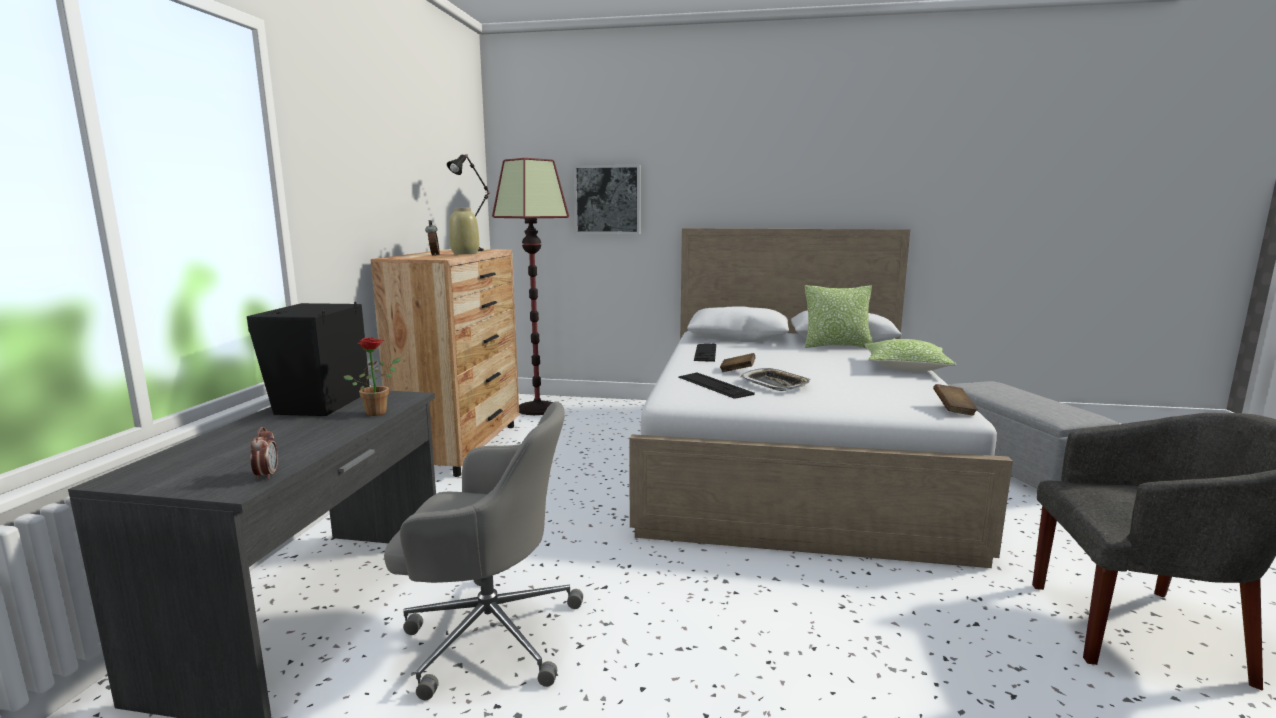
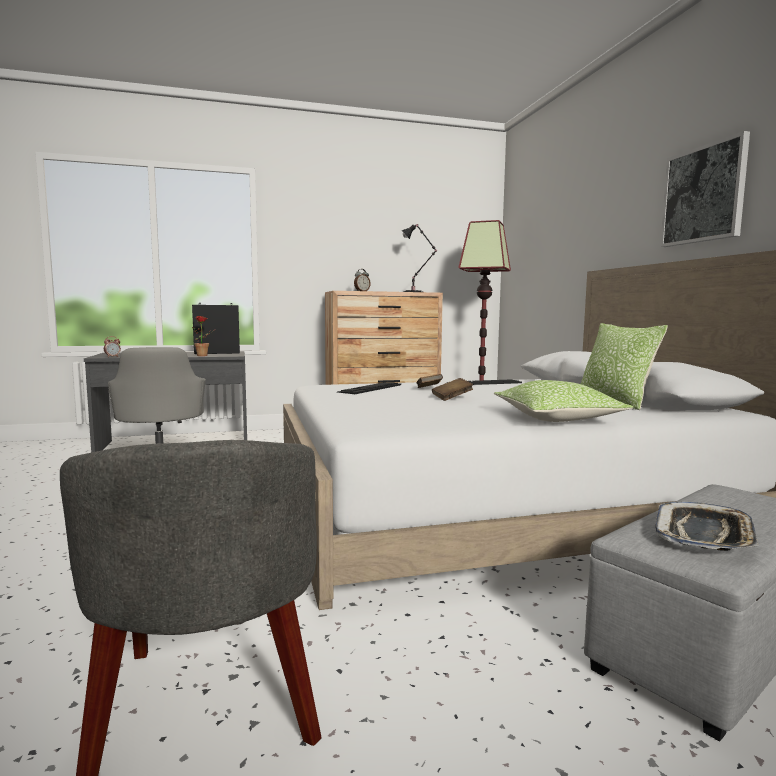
camera: 65 degrees right, 5 degrees down
beige vase [449,208,479,254] -> none
picture [574,165,640,234] -> picture moved to [660,131,750,247]
tray [740,368,811,391] -> tray moved to [655,502,759,551]
brown book [933,384,978,415] -> brown book moved to [432,378,473,401]

